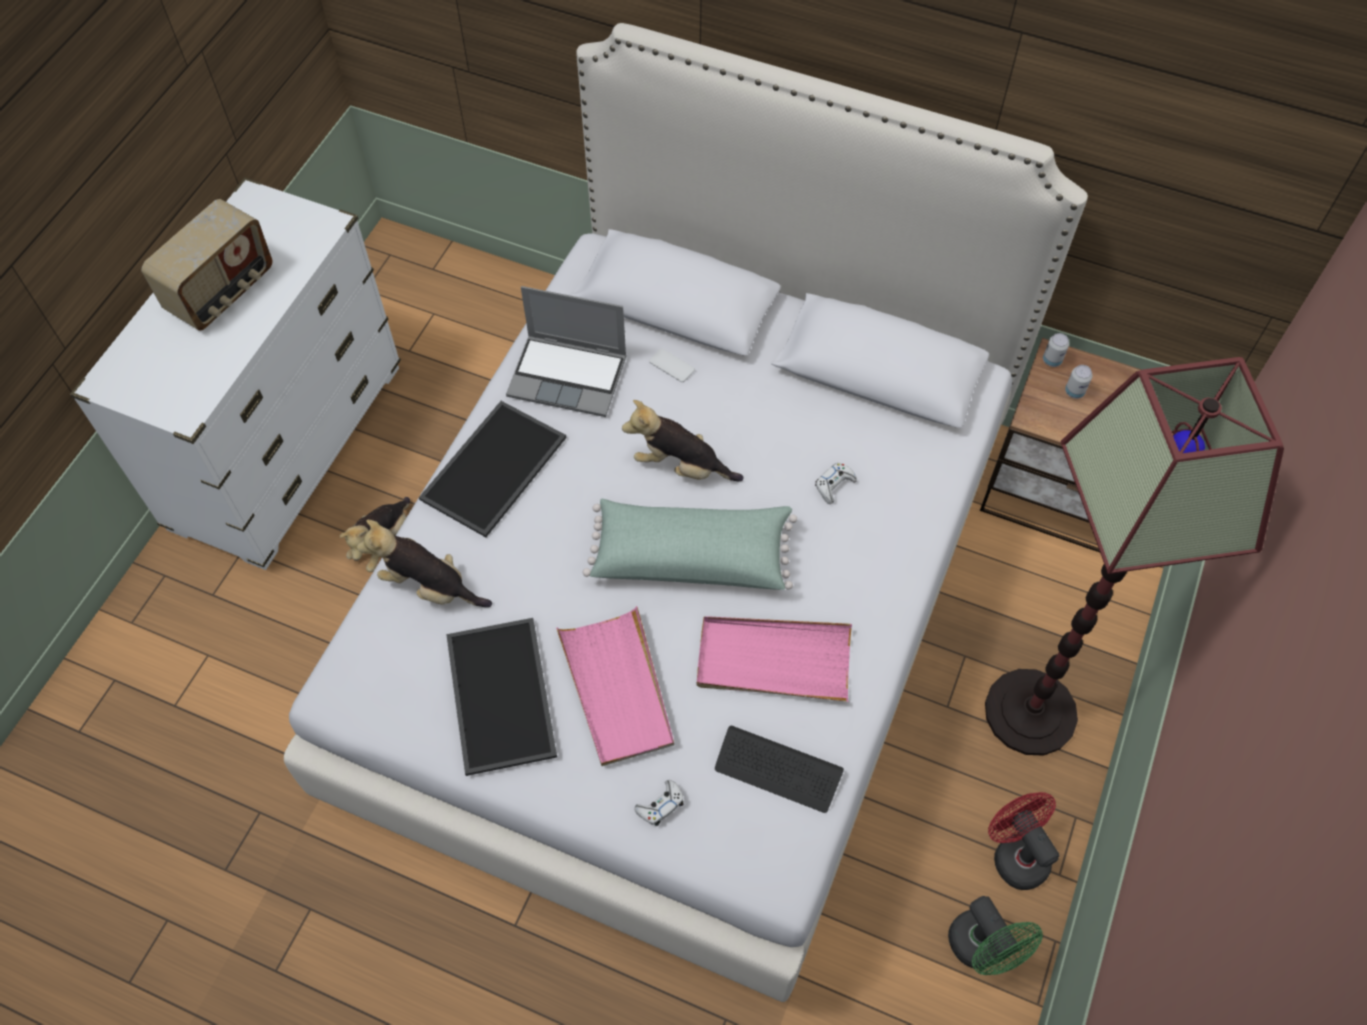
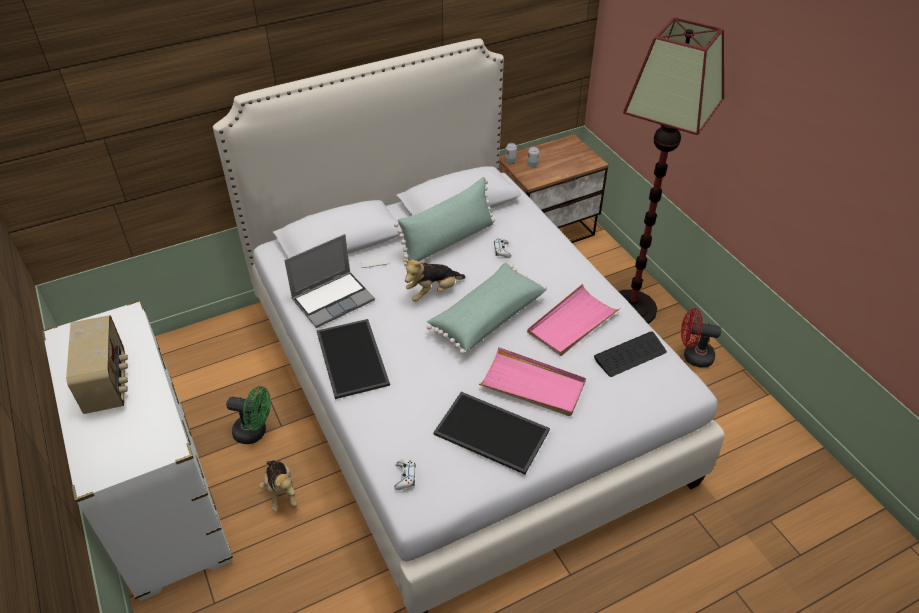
camera: 50 degrees left, 15 degrees down
plush toy [357,520,492,607] -> none
white game controller [634,780,684,826] -> white game controller moved to [394,459,416,490]
green fan [948,896,1043,975] -> green fan moved to [226,386,271,444]
none -> green pillow [394,177,495,266]

